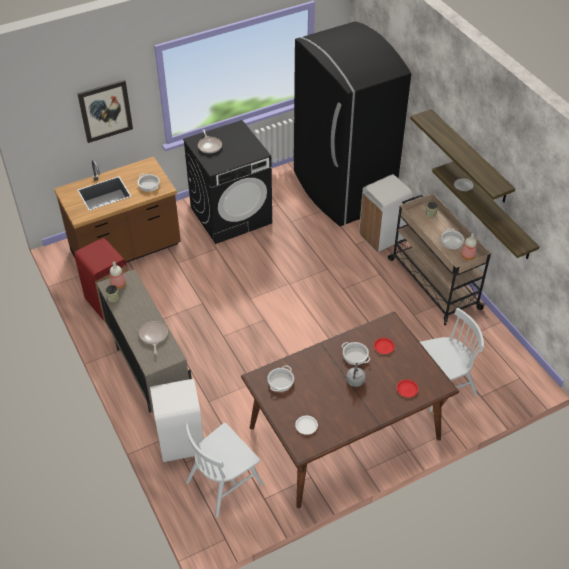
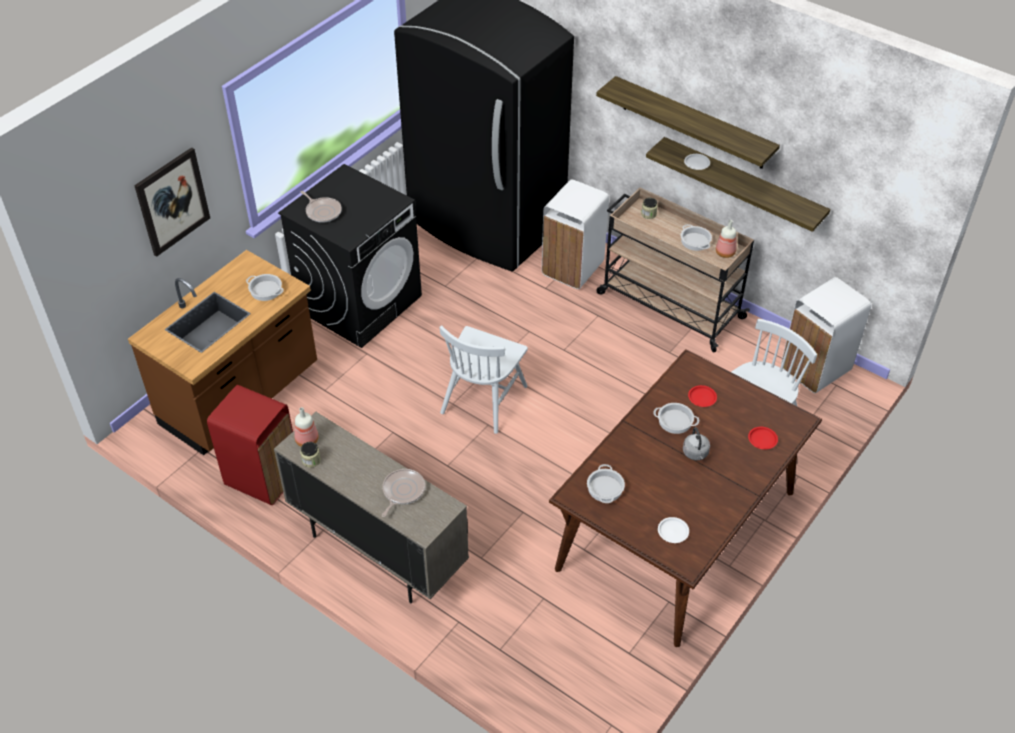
camera: 25 degrees left, 0 degrees up
frying pan [139,321,168,354] -> frying pan turned 60 degrees clockwise [382,469,425,517]
white trash can [150,379,204,462] -> white trash can moved to [781,277,871,393]
white chair [186,423,263,518] -> white chair moved to [439,325,528,434]

